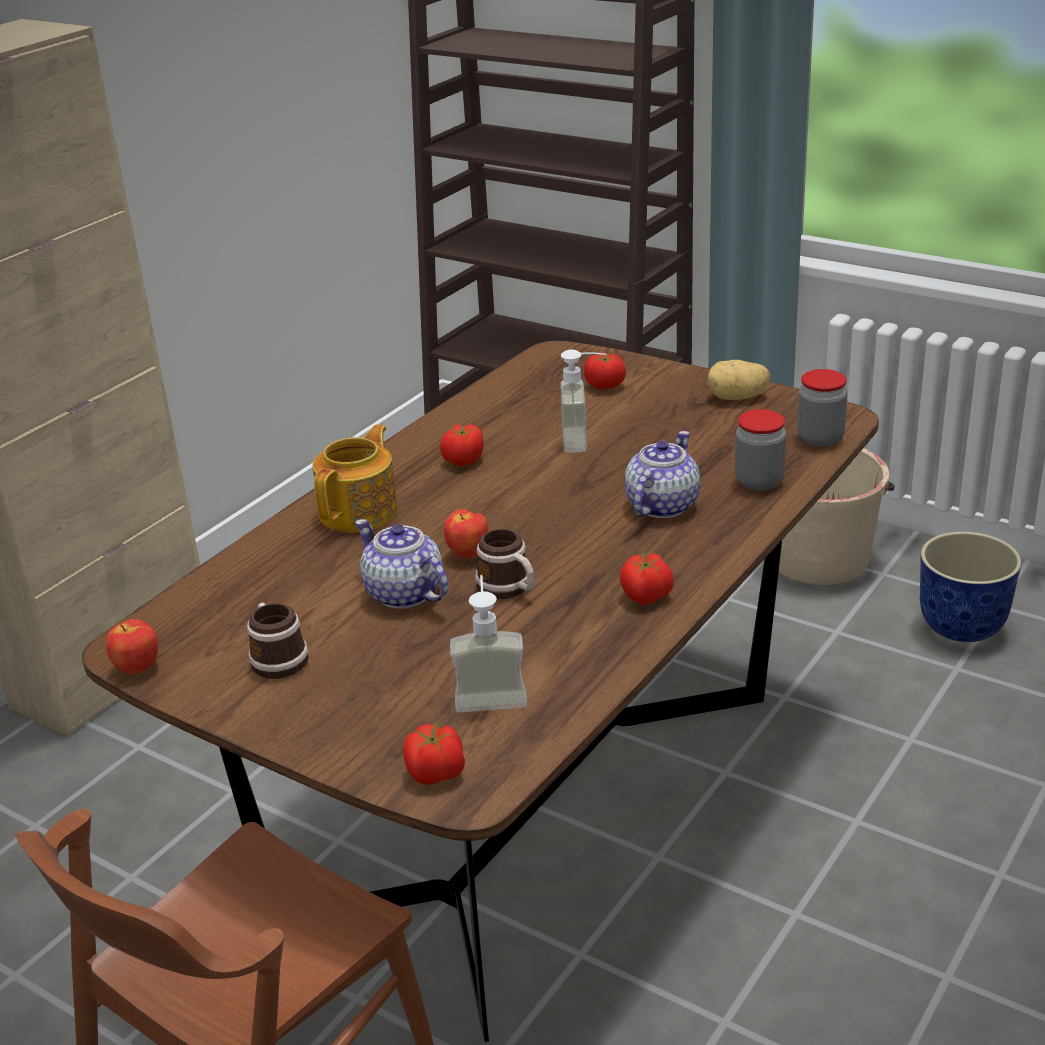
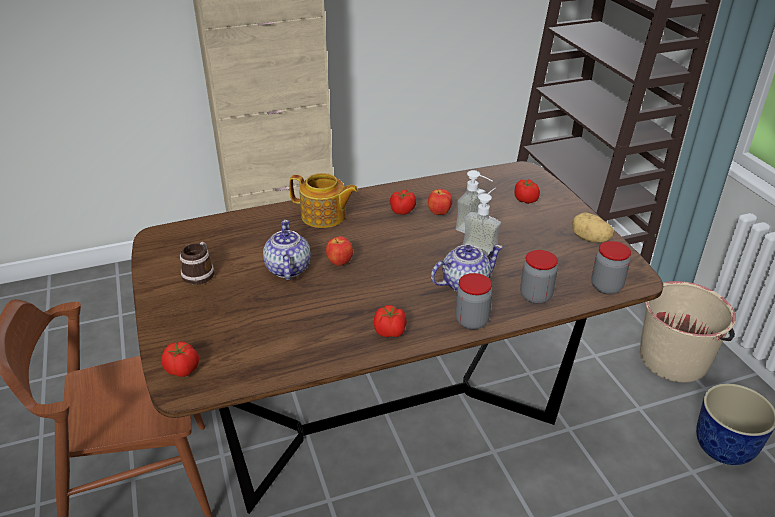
camera: 35 degrees right, 5 degrees up
apple [106,619,158,675] -> apple moved to [428,189,452,215]
teapot [313,424,398,533] -> teapot turned 45 degrees clockwise [289,173,358,228]
soap dispenser [450,575,527,712] -> soap dispenser moved to [462,188,501,256]
mug [475,529,535,599] -> none
none -> jar [455,273,492,330]

